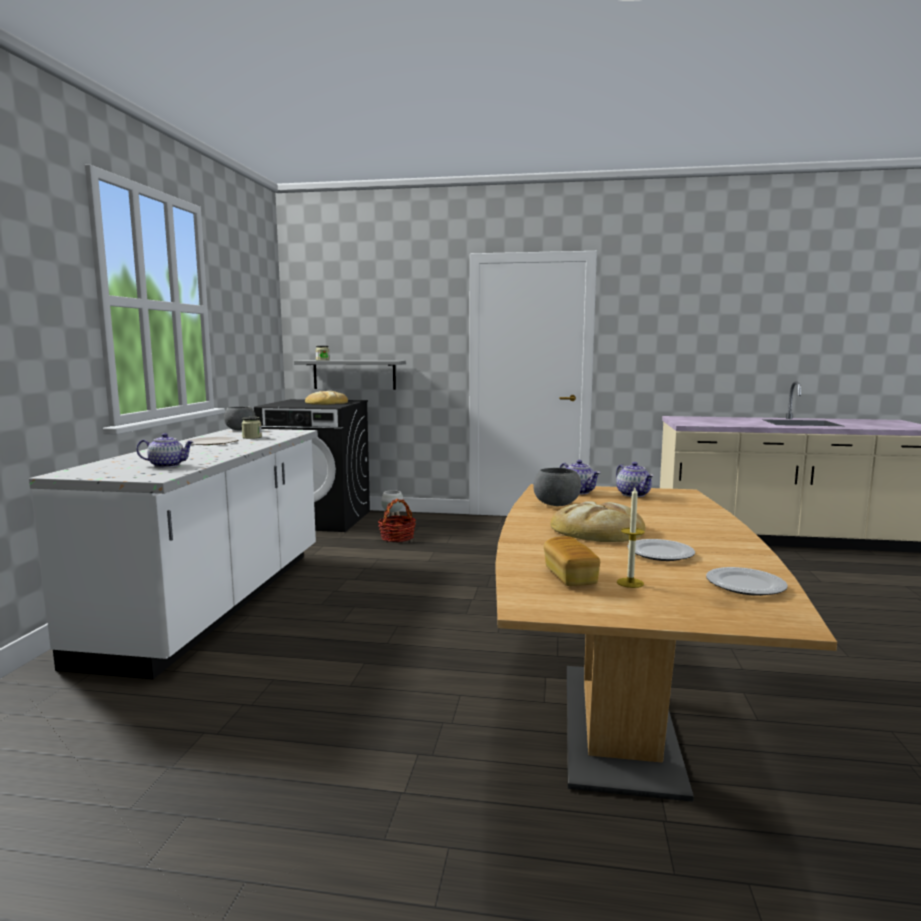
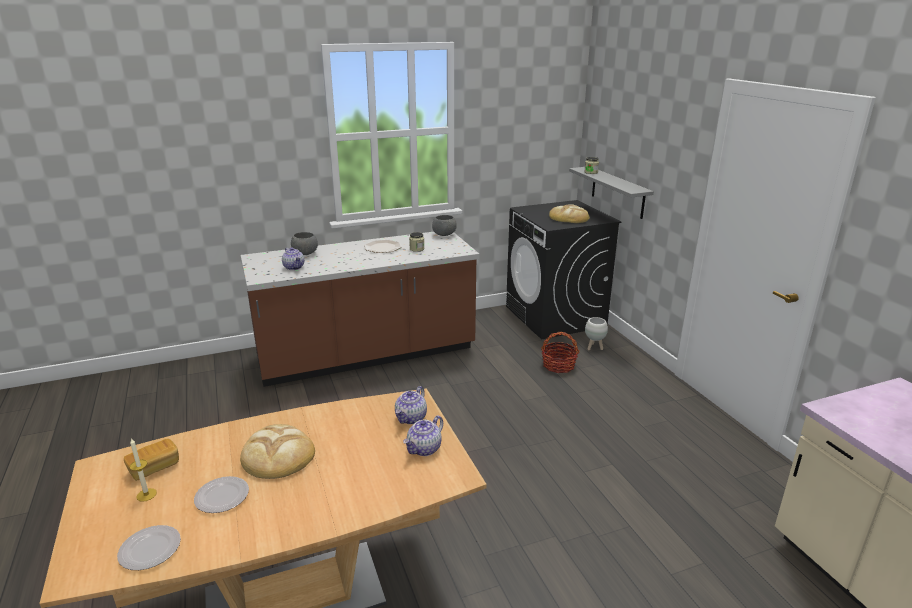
camera: 60 degrees right, 15 degrees up
white counter [29,428,318,679] -> brown counter [240,232,479,387]
grey bowl [533,468,581,506] -> grey bowl moved to [291,232,318,255]

